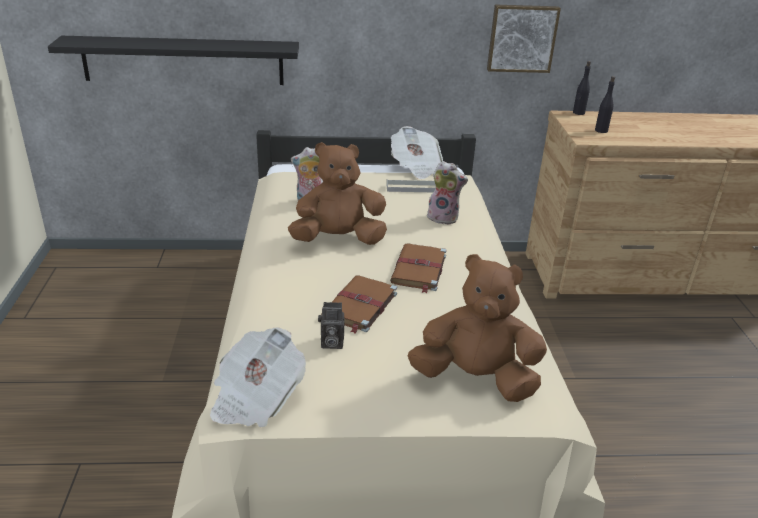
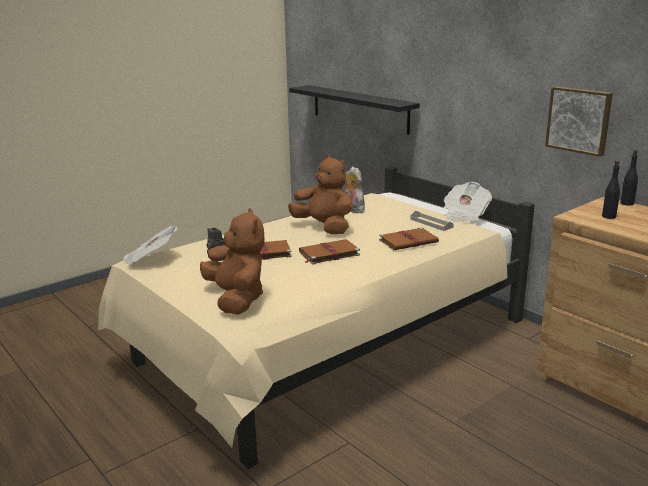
camera: 55 degrees right, 10 degrees down
plush toy [427,161,468,225] -> brown book [379,227,439,250]

